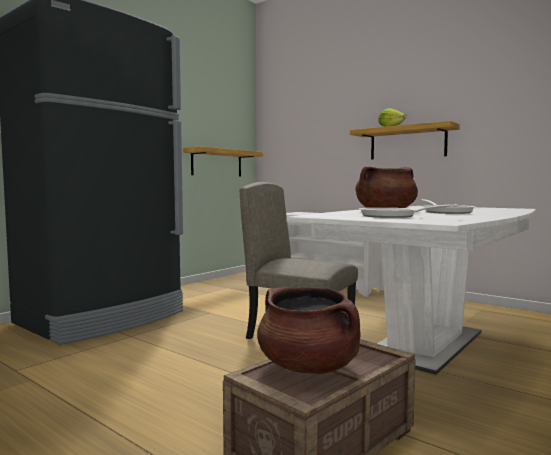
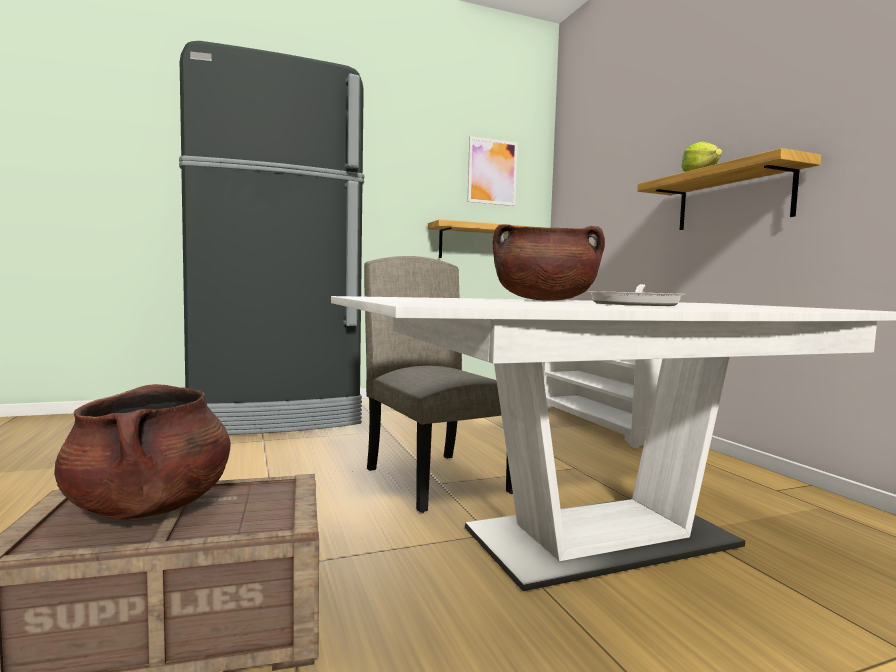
camera: 30 degrees right, 0 degrees up
frying pan [359,204,458,218] -> none
none -> picture [467,136,518,206]

